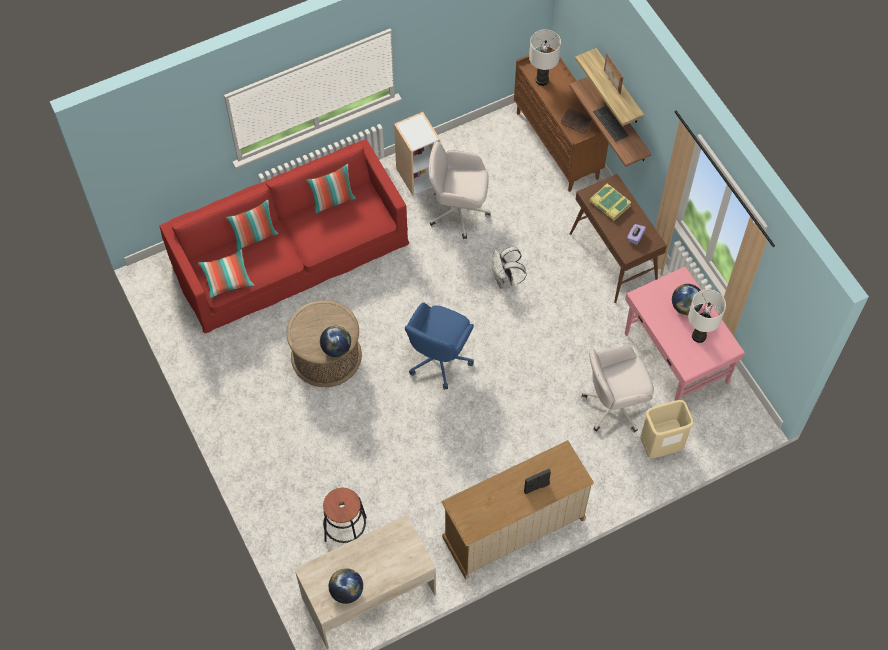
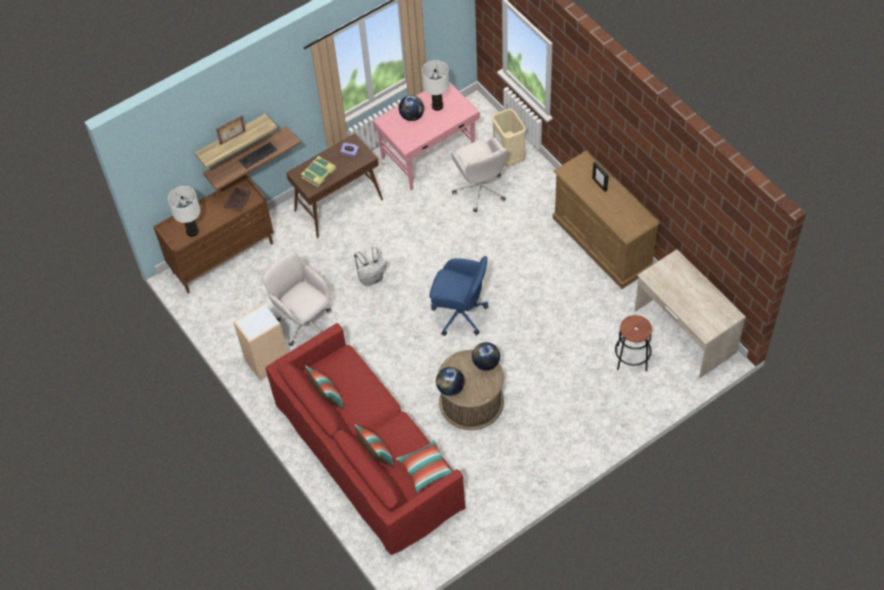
camera: 95 degrees left, 5 degrees down
globe [329,568,363,604] -> globe moved to [436,367,464,396]
white office chair [429,141,491,239] -> white office chair turned 135 degrees clockwise [262,251,332,346]

